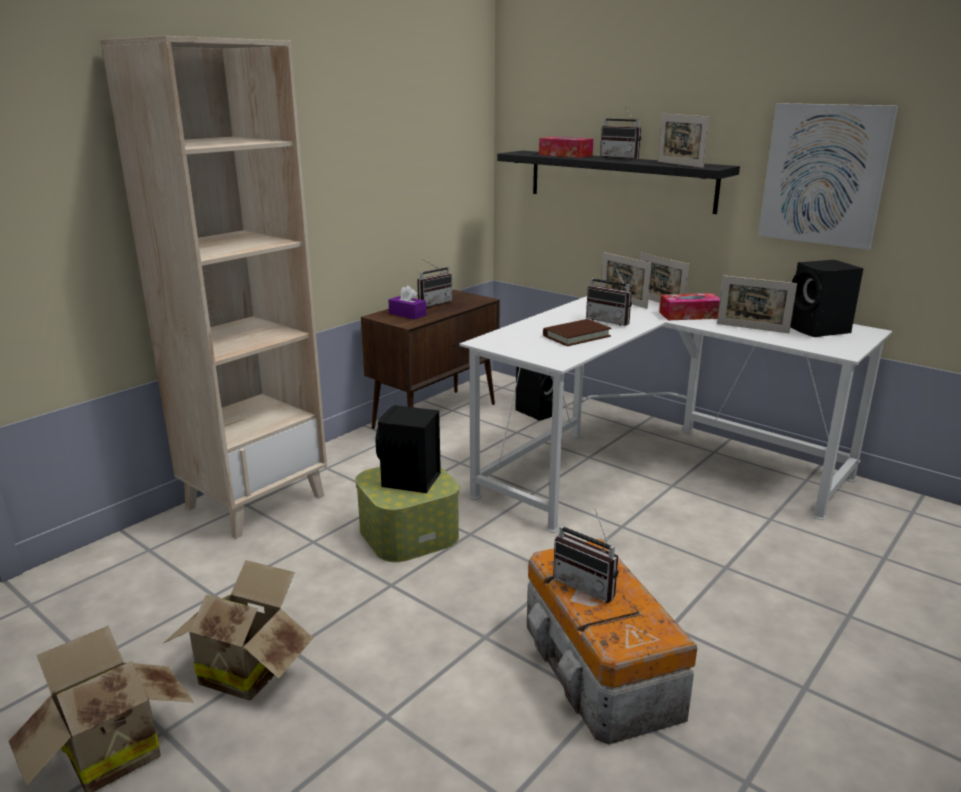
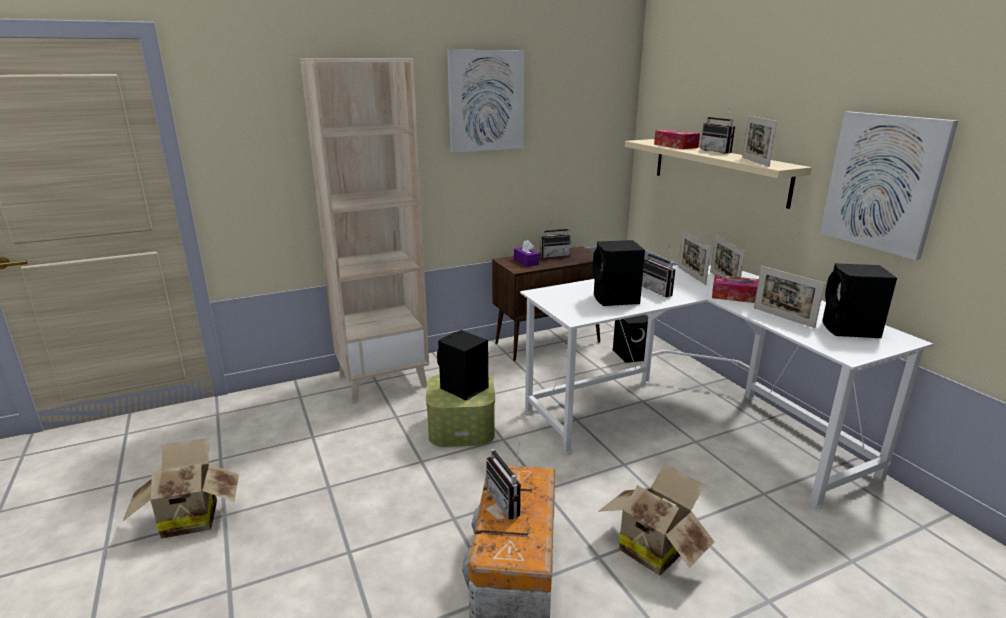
camera: 25 degrees right, 0 degrees up
cardboard box [162,560,313,701] -> cardboard box moved to [598,464,715,576]
black shelf [497,151,740,214] -> beige shelf [625,139,812,209]
brown book [543,319,612,346] -> black speaker [593,240,645,306]
none -> picture [447,50,524,153]

